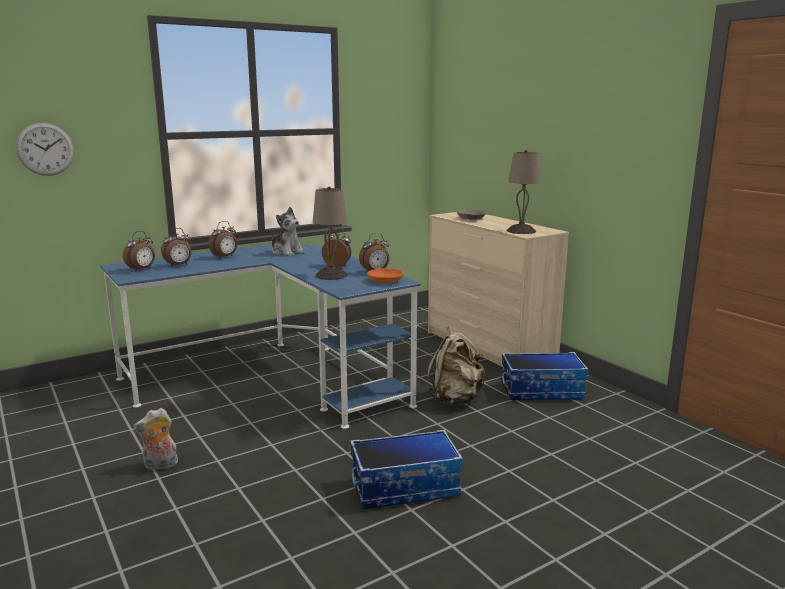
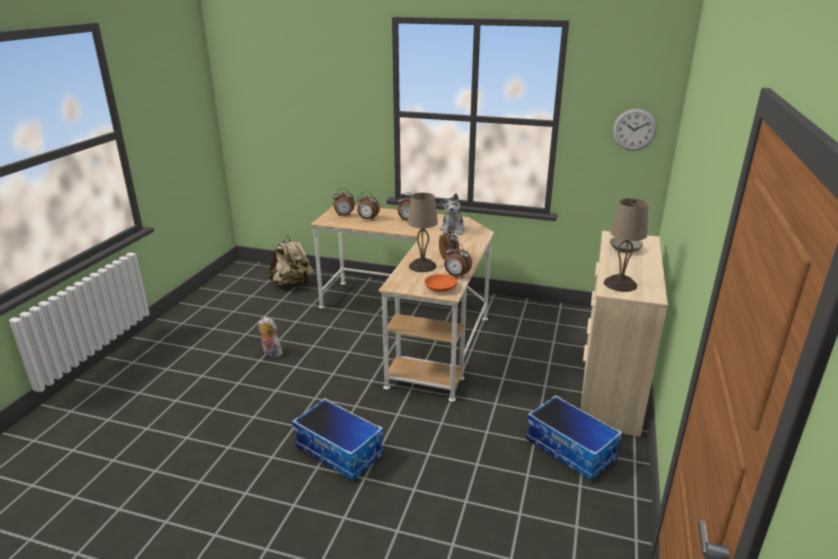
camera: 50 degrees right, 10 degrees up
wall clock [16,123,74,176] -> wall clock moved to [613,108,657,151]
blue desk [100,244,421,429] -> beige desk [310,205,494,402]
beige backpack [428,327,485,405] -> beige backpack moved to [268,236,313,288]

